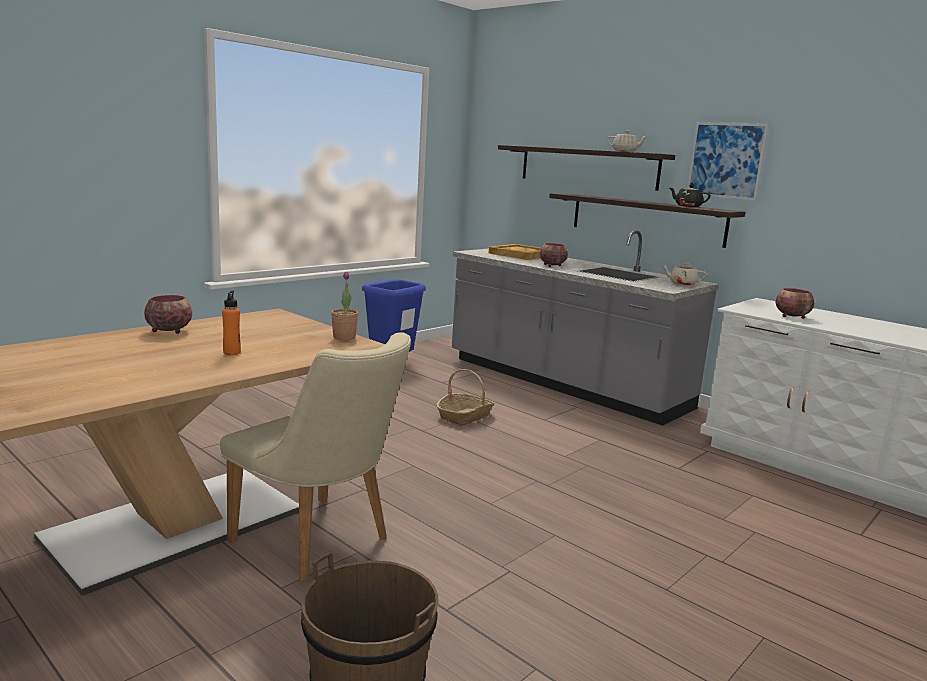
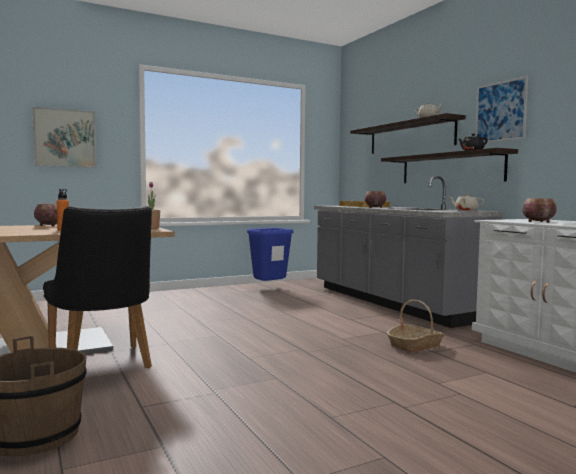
camera: 20 degrees right, 10 degrees down
beige chair [220,332,411,582] -> black chair [43,206,152,368]
basket [436,369,495,426] -> basket moved to [387,300,445,352]
none -> picture [32,107,96,167]

